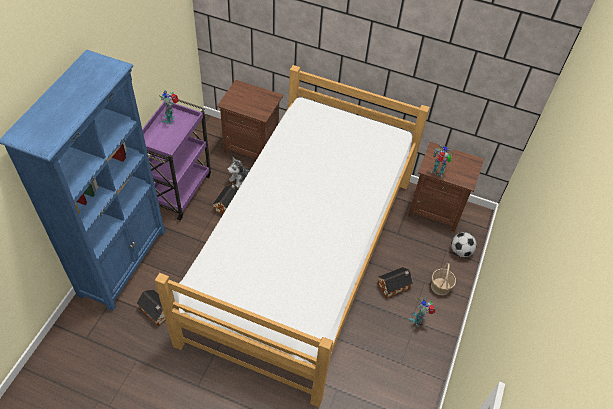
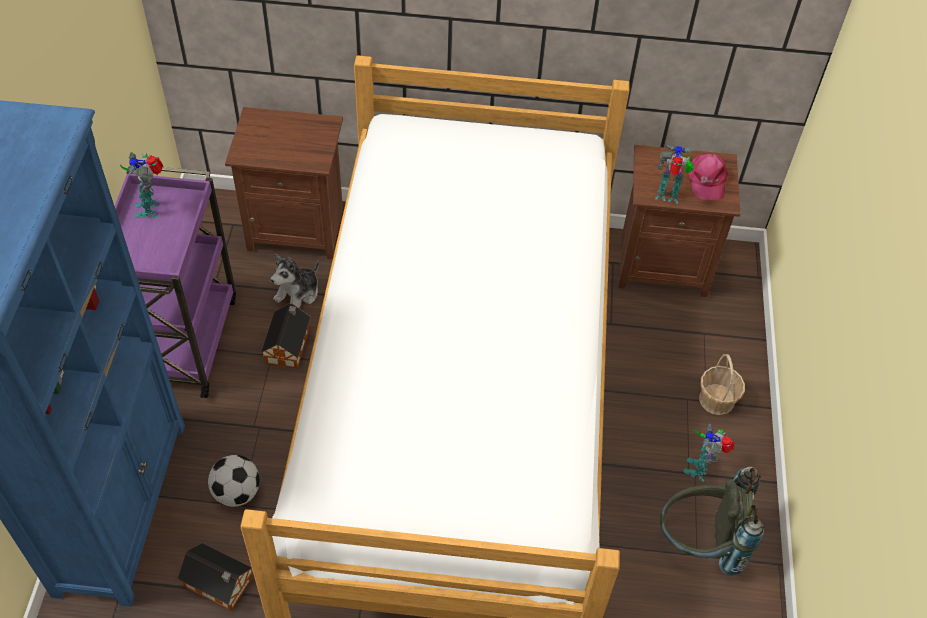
camera: 15 degrees left, 0 degrees up
toy house [377,267,413,298] -> none
football [451,232,477,257] -> football moved to [208,455,260,507]
none -> grey backpack [660,467,765,576]
none -> pink cap [688,153,728,200]

